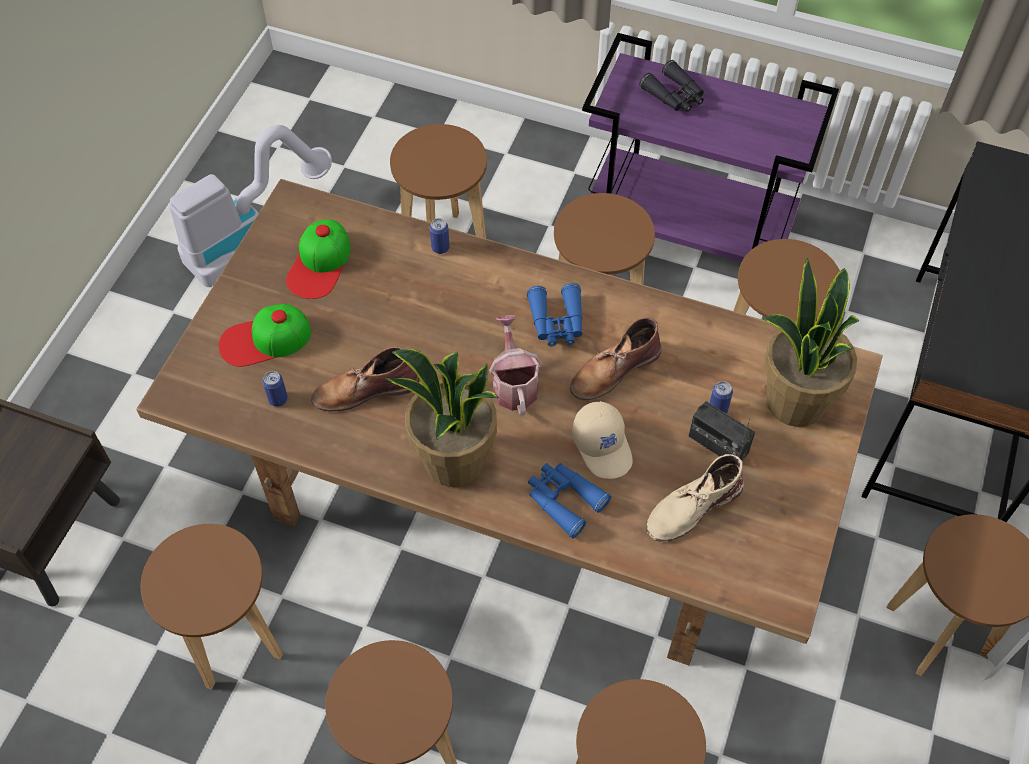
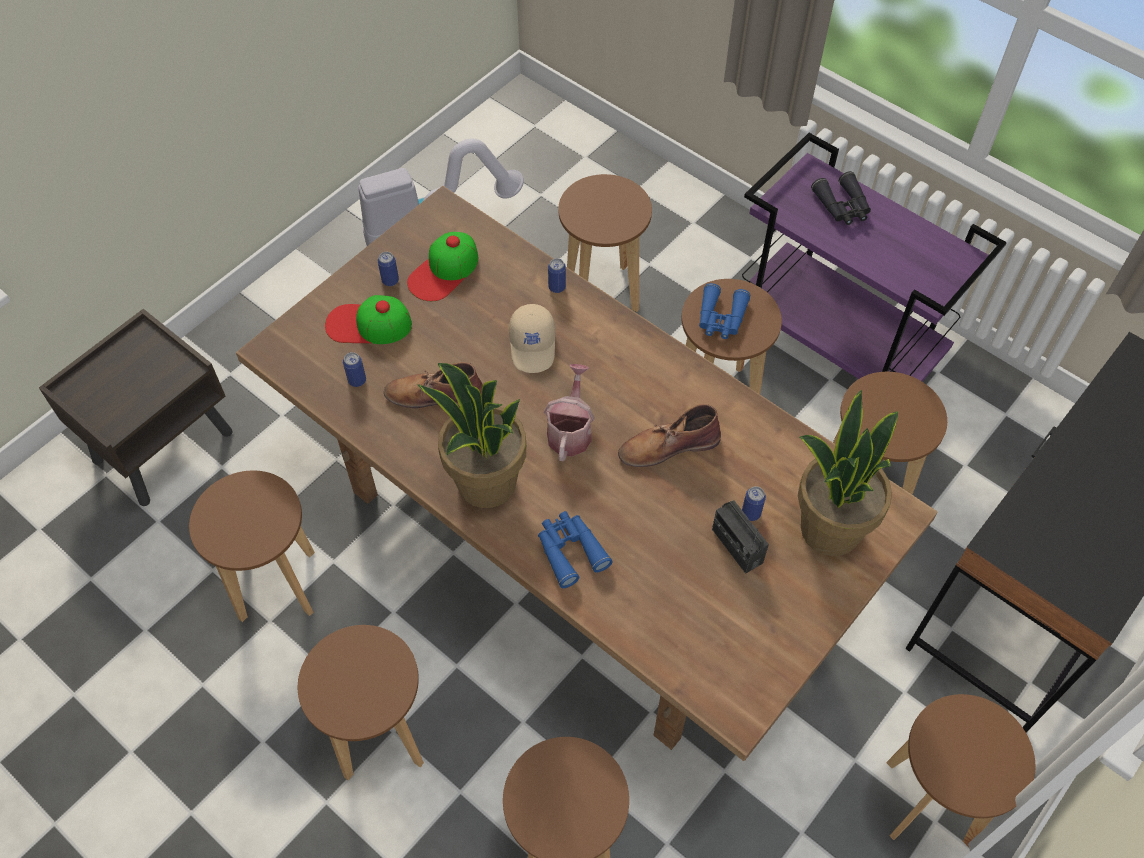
camera: 20 degrees right, 0 degrees up
blue binoculars [527,283,582,346] -> blue binoculars moved to [699,283,751,339]
beige cap [572,401,633,479] -> beige cap moved to [509,304,555,373]
beige boot [646,454,744,542] -> none
none -> can [378,252,399,286]

